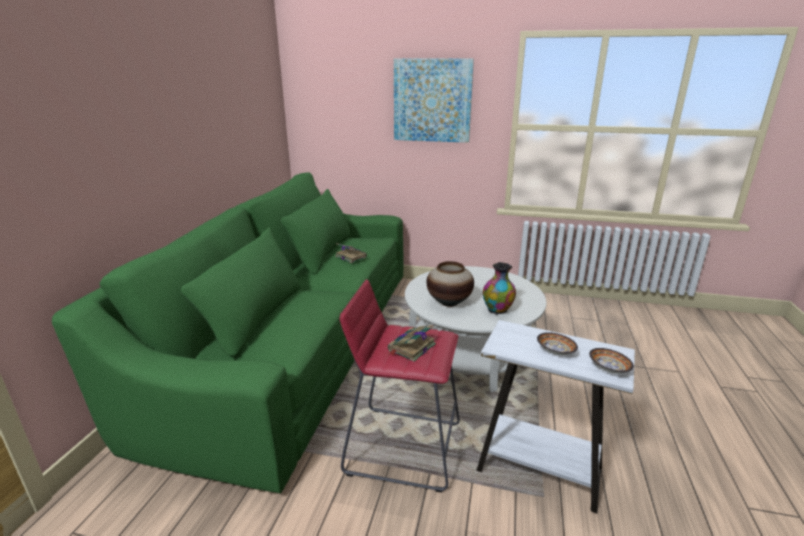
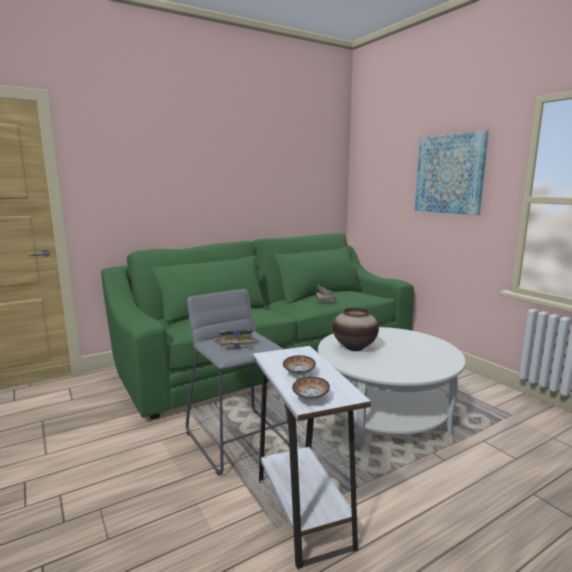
camera: 45 degrees right, 10 degrees down
red stool [339,279,460,492] -> grey stool [186,289,289,476]
vase [483,262,516,315] -> none

